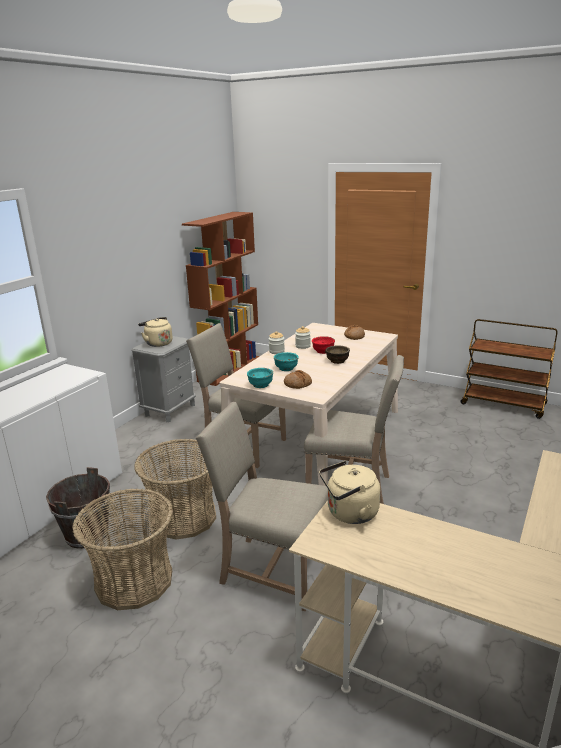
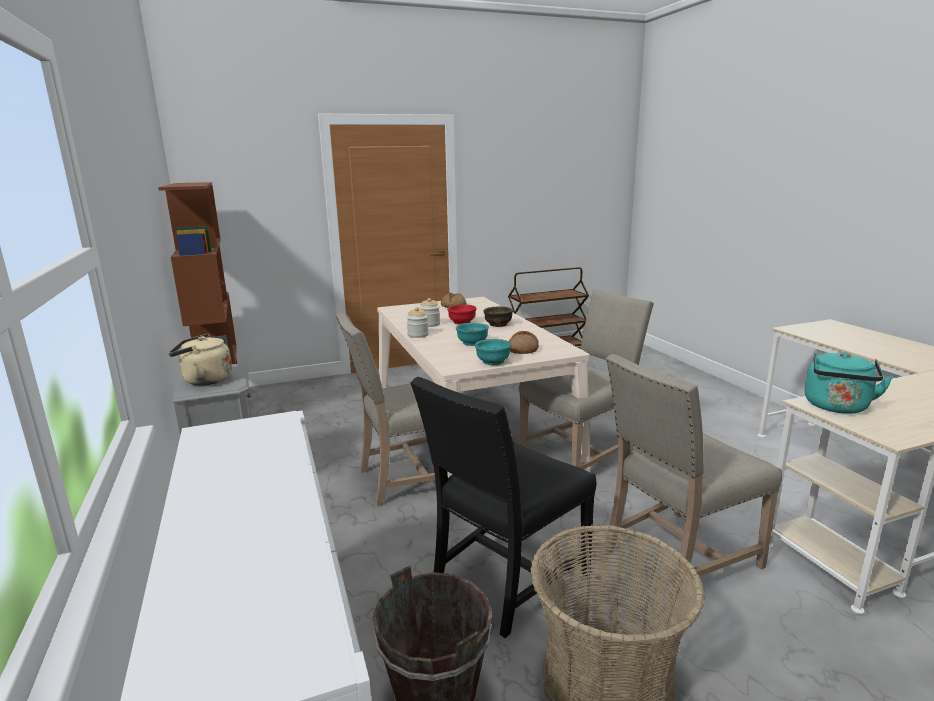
camera: 50 degrees left, 5 degrees down
basket [134,439,216,540] -> black chair [410,377,597,638]
beige kettle [319,461,380,524] -> turquoise kettle [805,352,893,414]

